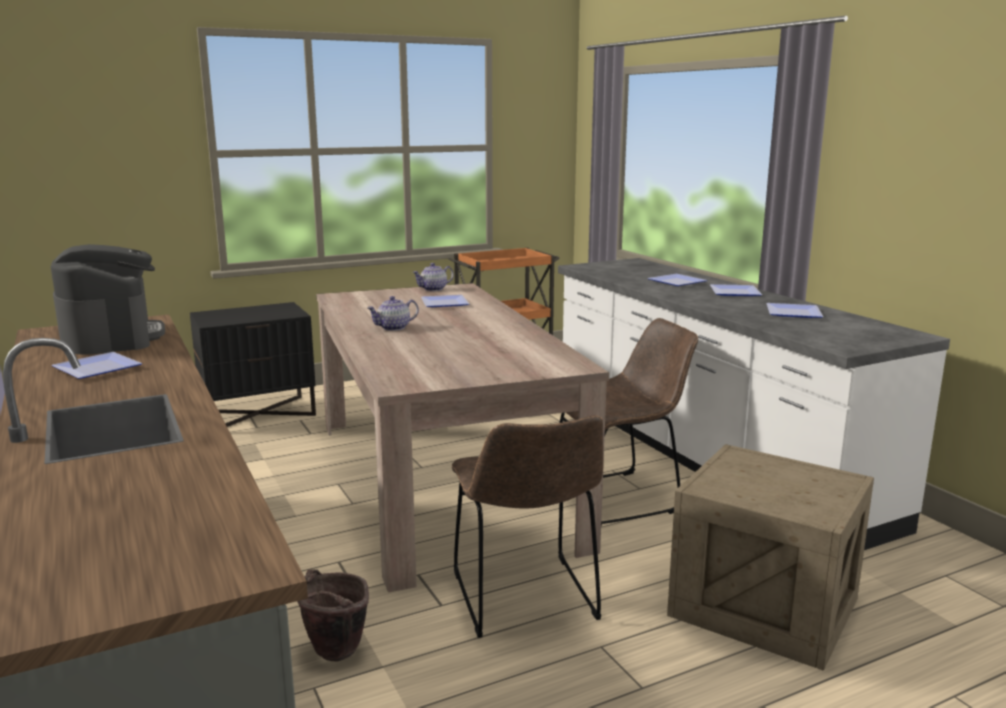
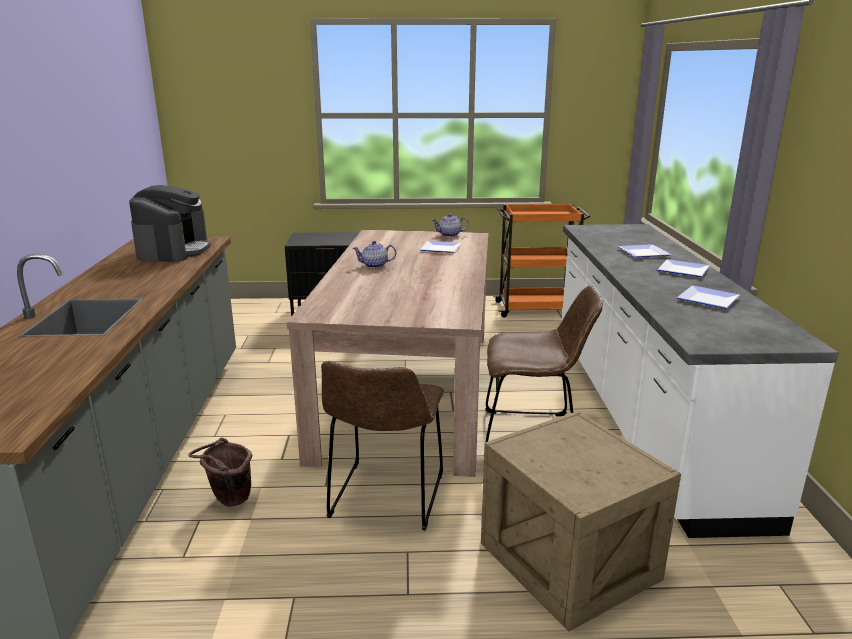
camera: 25 degrees right, 5 degrees up
plate [51,352,142,379] -> none

